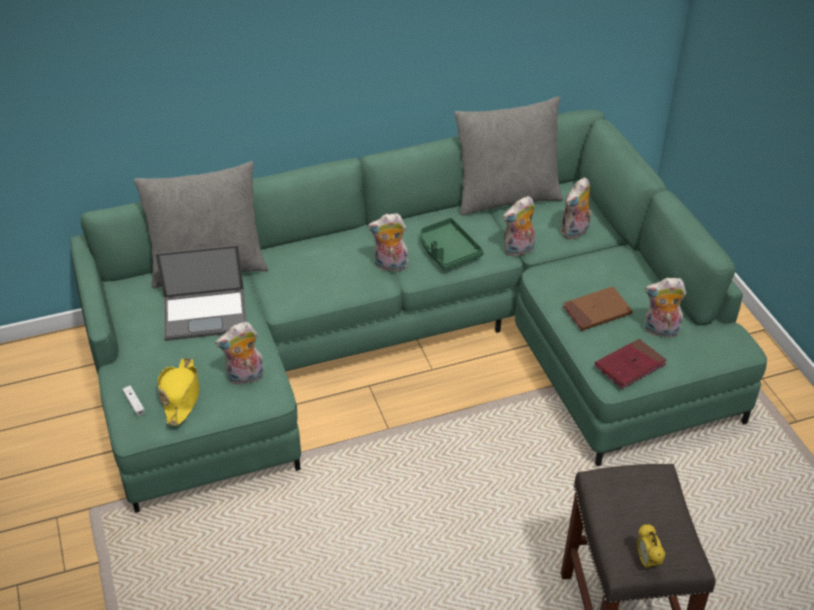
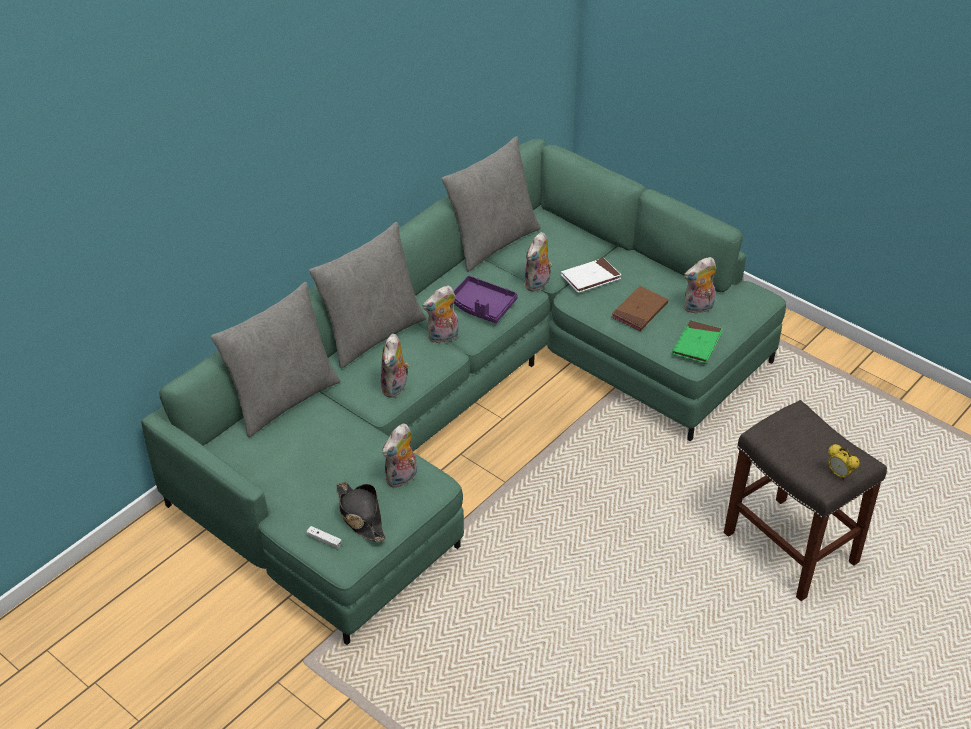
camera: 30 degrees left, 0 degrees up
laptop [156,245,247,341] -> none
yellow hat [158,358,199,426] -> black hat [337,481,386,542]
green tray [420,217,484,270] -> purple tray [453,276,518,323]
plush toy [560,177,592,239] -> plush toy moved to [380,334,410,398]
red book [595,339,667,388] -> green book [672,320,723,364]
none -> grey pillow [309,222,426,369]
none -> white book [561,258,621,293]

